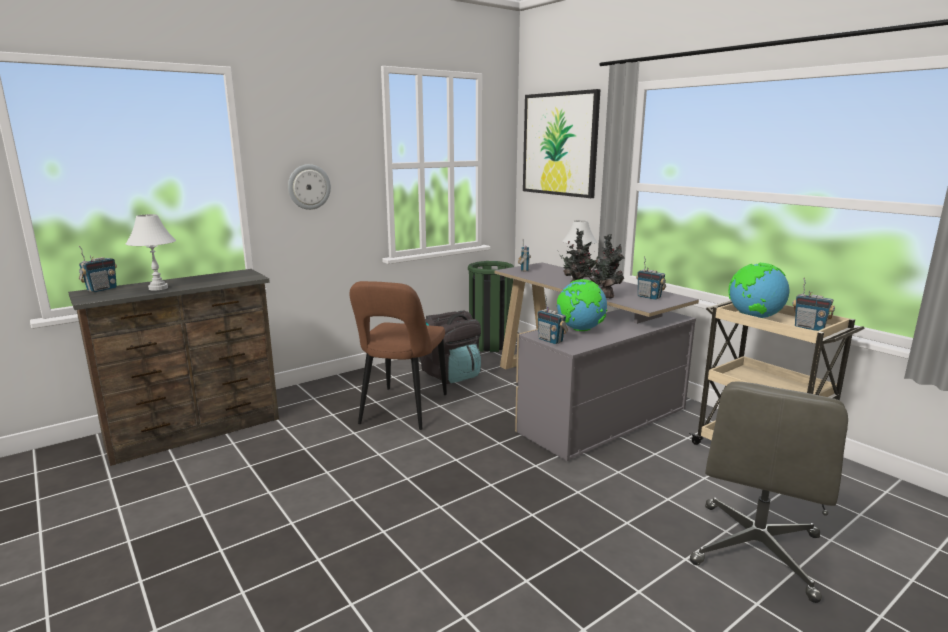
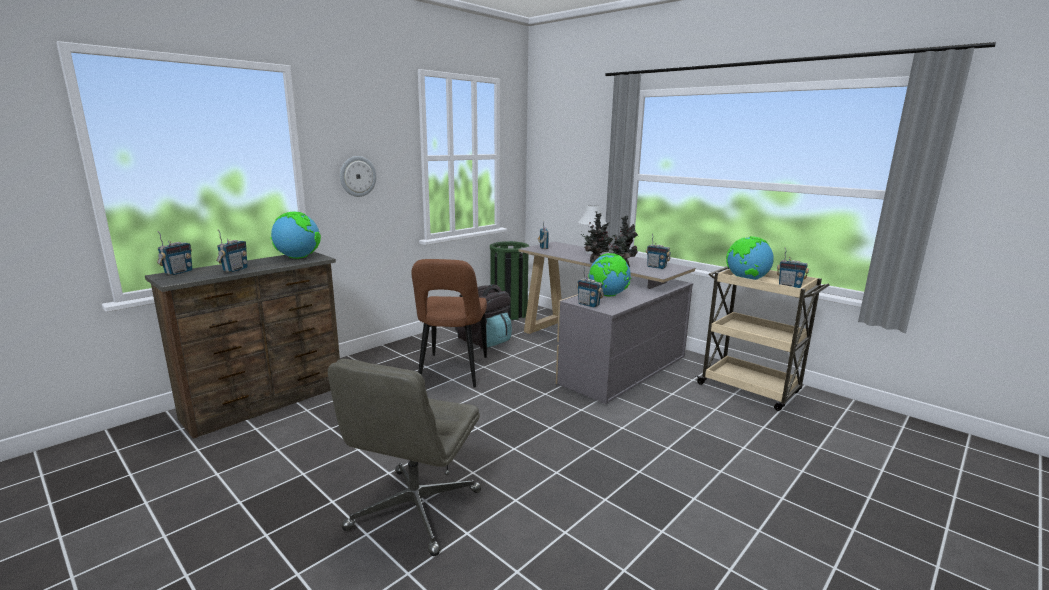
camera: 10 degrees left, 0 degrees up
white table lamp [126,214,176,291] -> radio [216,229,247,272]
picture [523,89,601,198] -> none
grey office chair [690,381,848,603] -> grey office chair moved to [328,359,481,556]
none -> globe [271,211,321,259]

